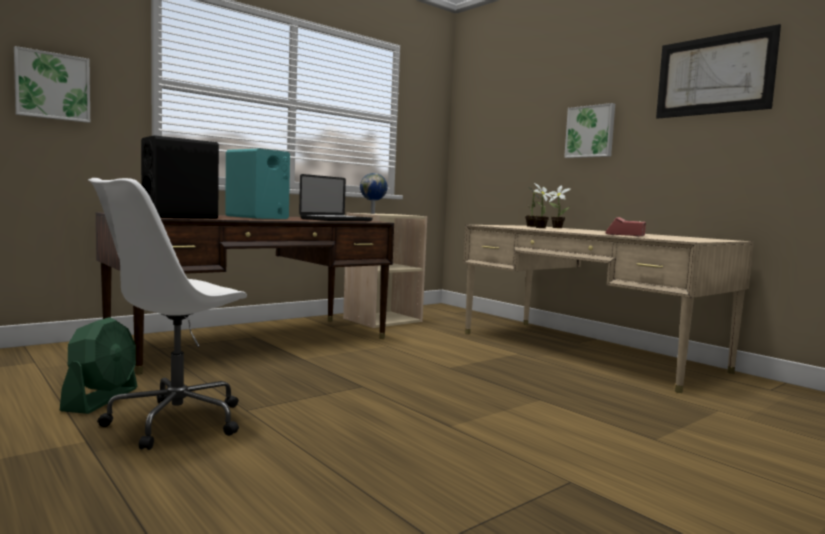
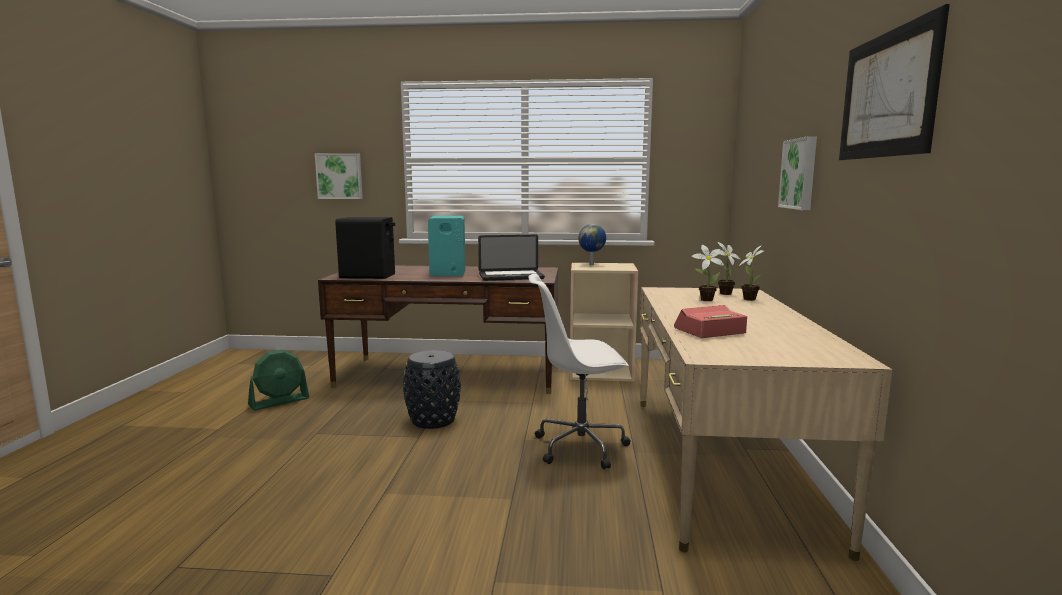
camera: 45 degrees right, 5 degrees up
white office chair [88,178,247,450] -> white office chair moved to [528,274,631,469]
none -> black stool [403,350,461,429]

